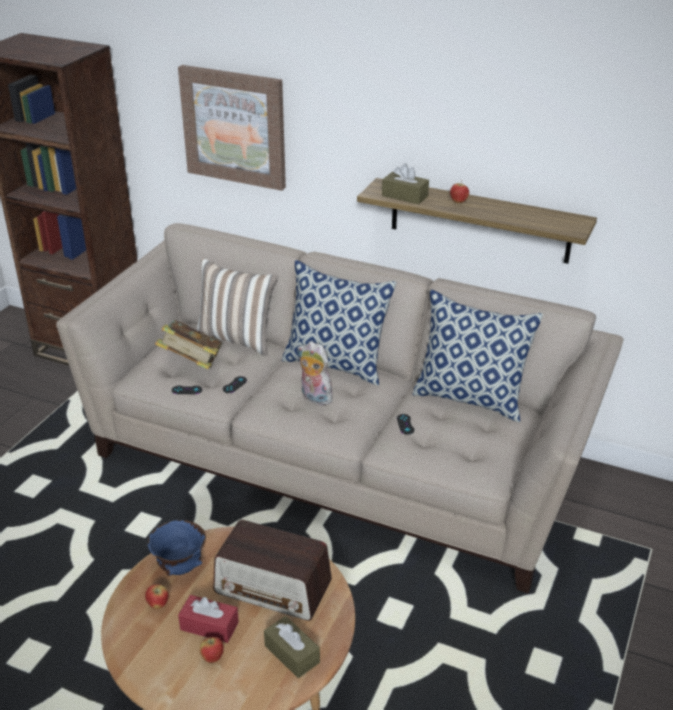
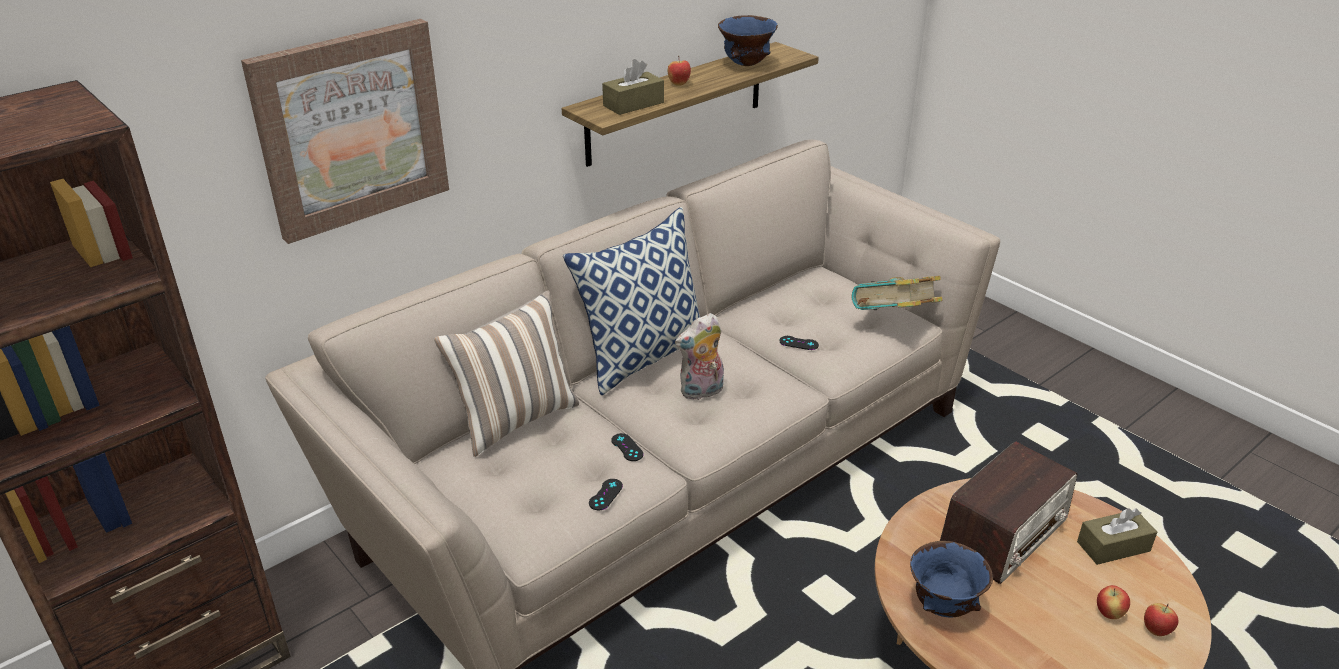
camera: 65 degrees left, 0 degrees up
apple [145,584,169,609] -> apple moved to [1144,603,1178,636]
book [155,320,222,370] -> book moved to [851,276,943,310]
red tissue box [178,595,239,643] -> none
pillow [413,290,543,423] -> none
none -> blue bowl [718,15,778,66]

